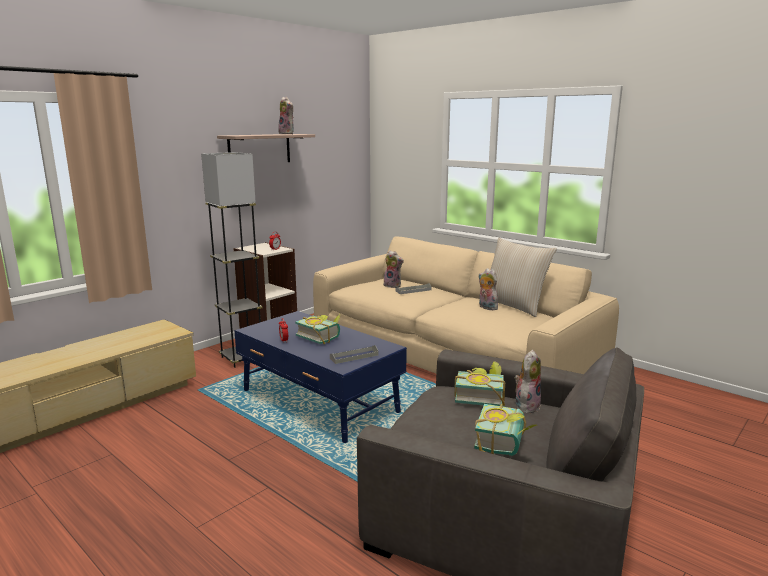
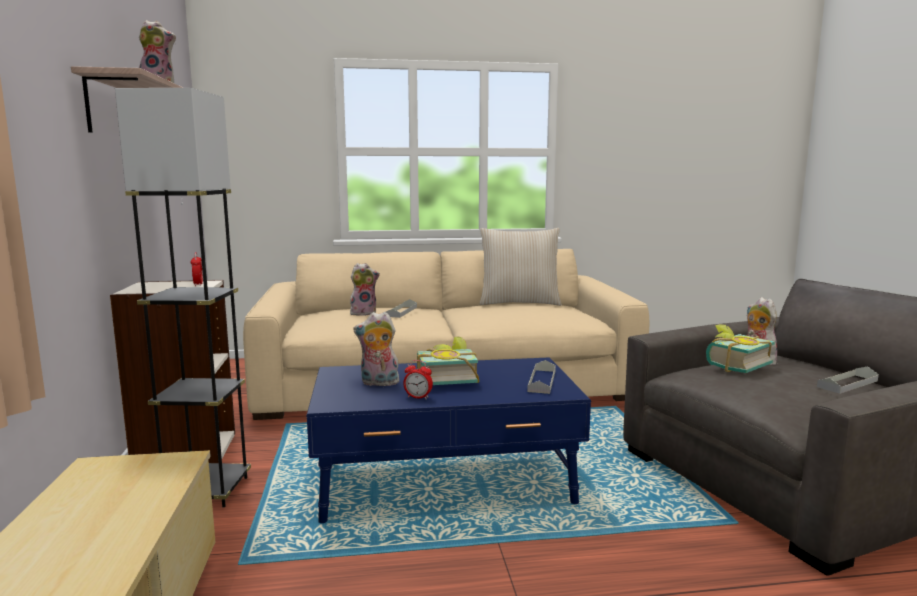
camera: 50 degrees left, 5 degrees down
book [474,404,537,456] -> grey tray [817,367,879,394]
plush toy [479,268,498,310] -> plush toy moved to [353,312,399,386]

